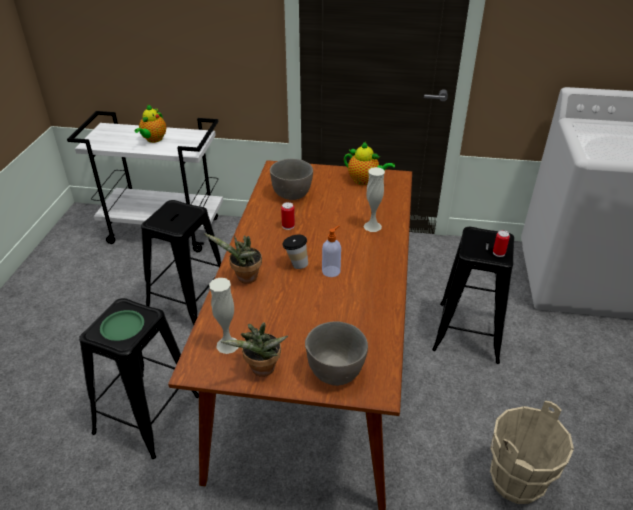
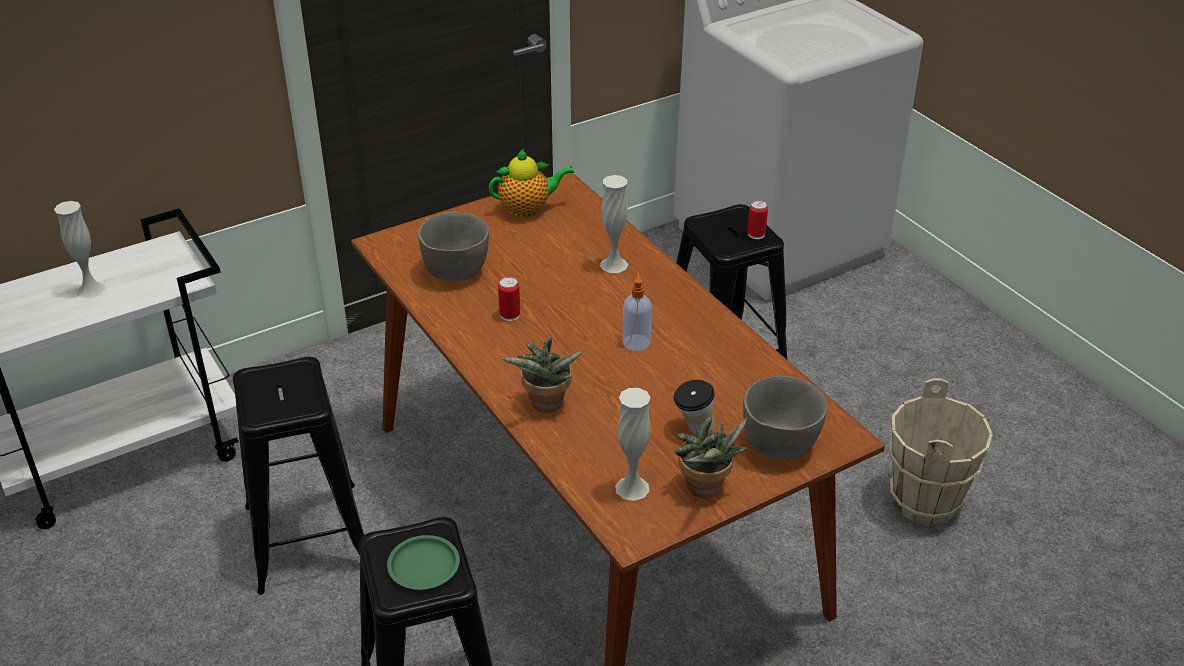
camera: 40 degrees left, 0 degrees up
teapot [135,105,166,143] -> white vase [54,201,106,298]
cup [282,235,308,269] -> cup moved to [673,380,715,435]

